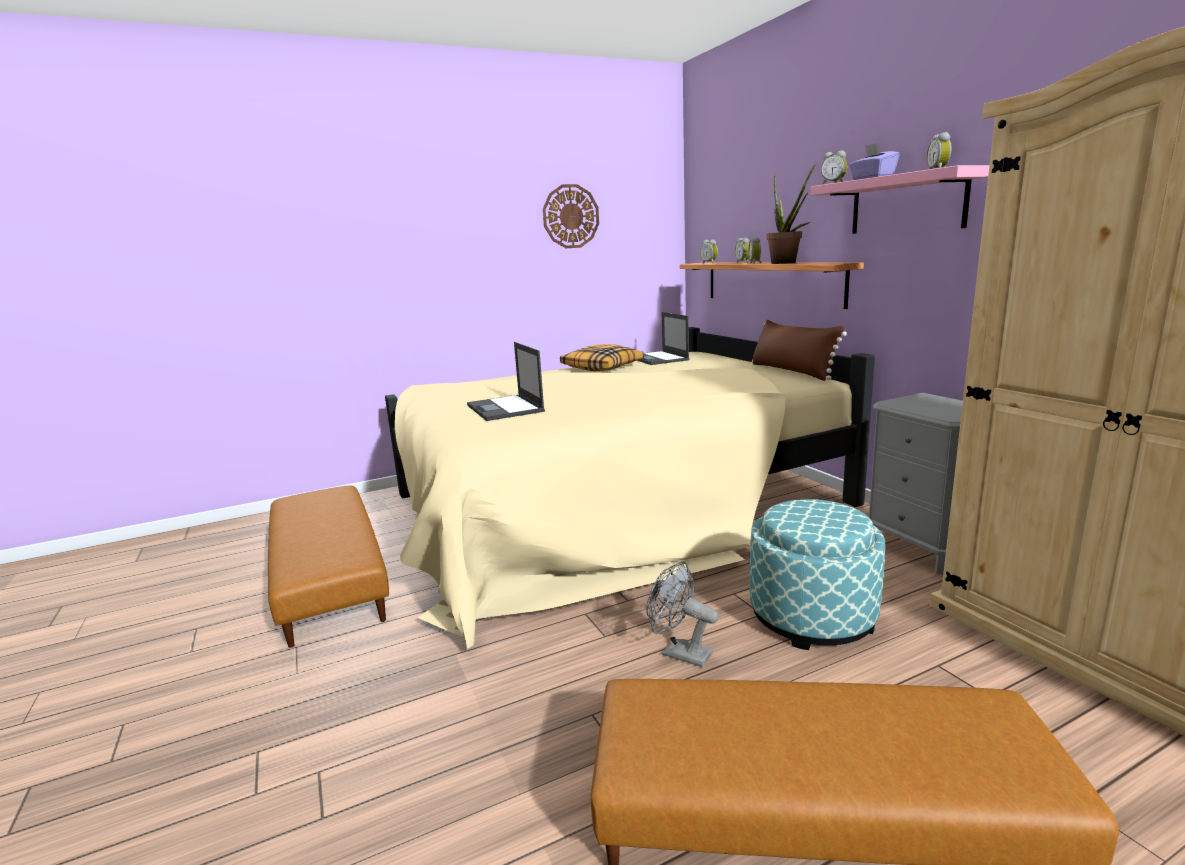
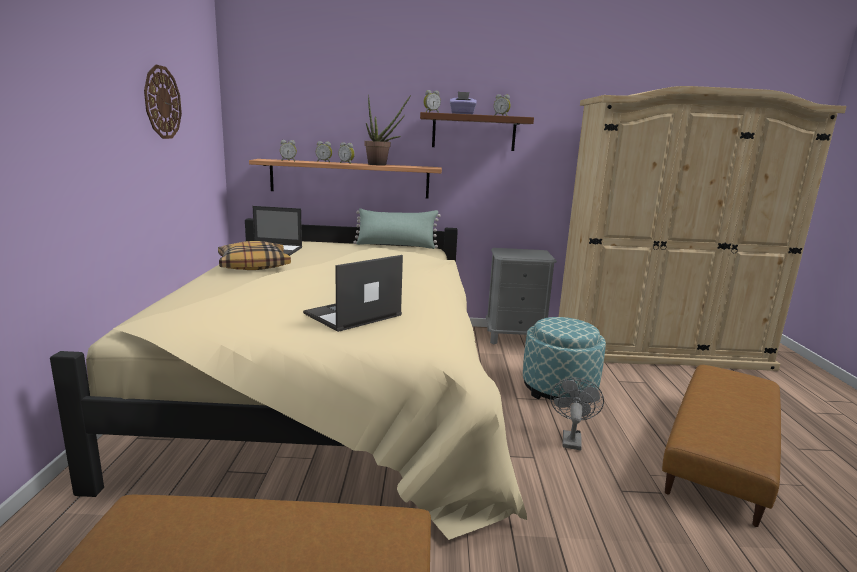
camera: 65 degrees left, 0 degrees up
laptop [467,342,545,421] -> laptop turned 135 degrees clockwise [303,255,403,332]
grey fan [647,562,719,667] -> grey fan turned 135 degrees clockwise [550,378,604,450]
brown pillow [752,320,847,381] -> green pillow [353,208,441,249]
pink shelf [811,165,989,234] -> brown shelf [420,112,534,151]

